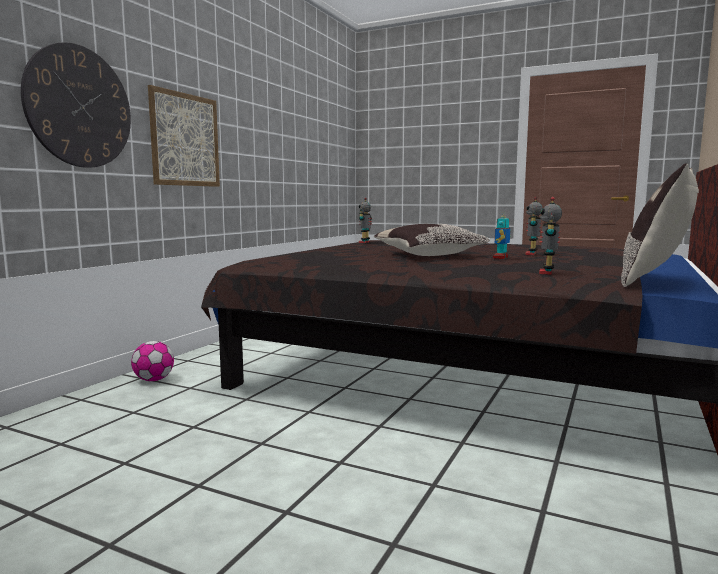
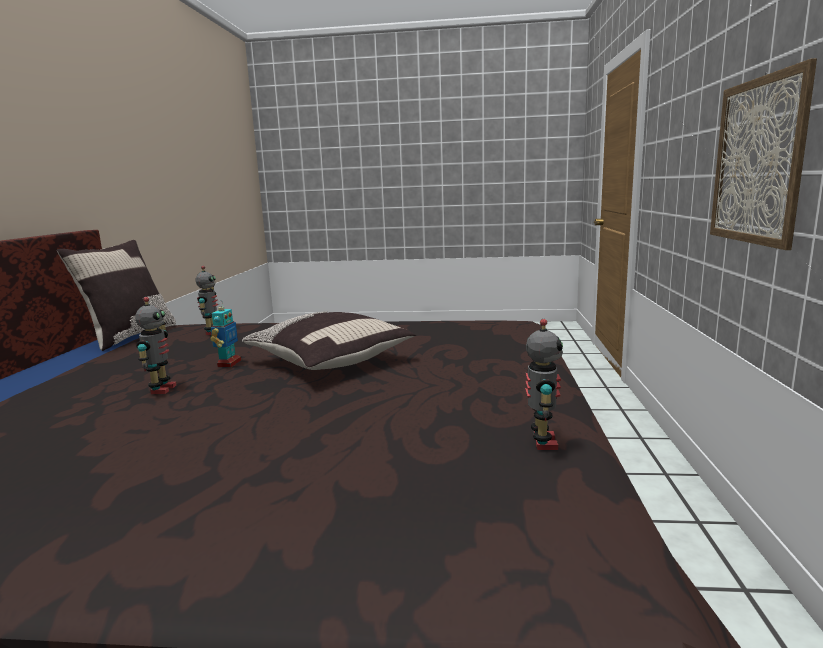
camera: 160 degrees right, 5 degrees up
wall clock [21,42,131,168] -> none
football [131,341,174,381] -> none

